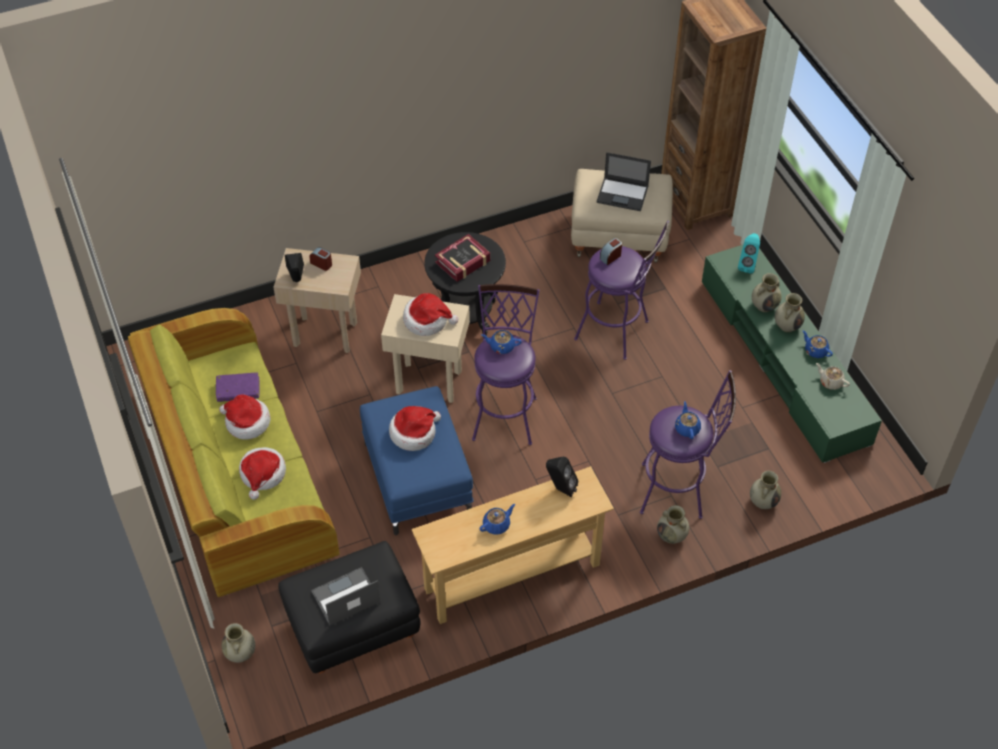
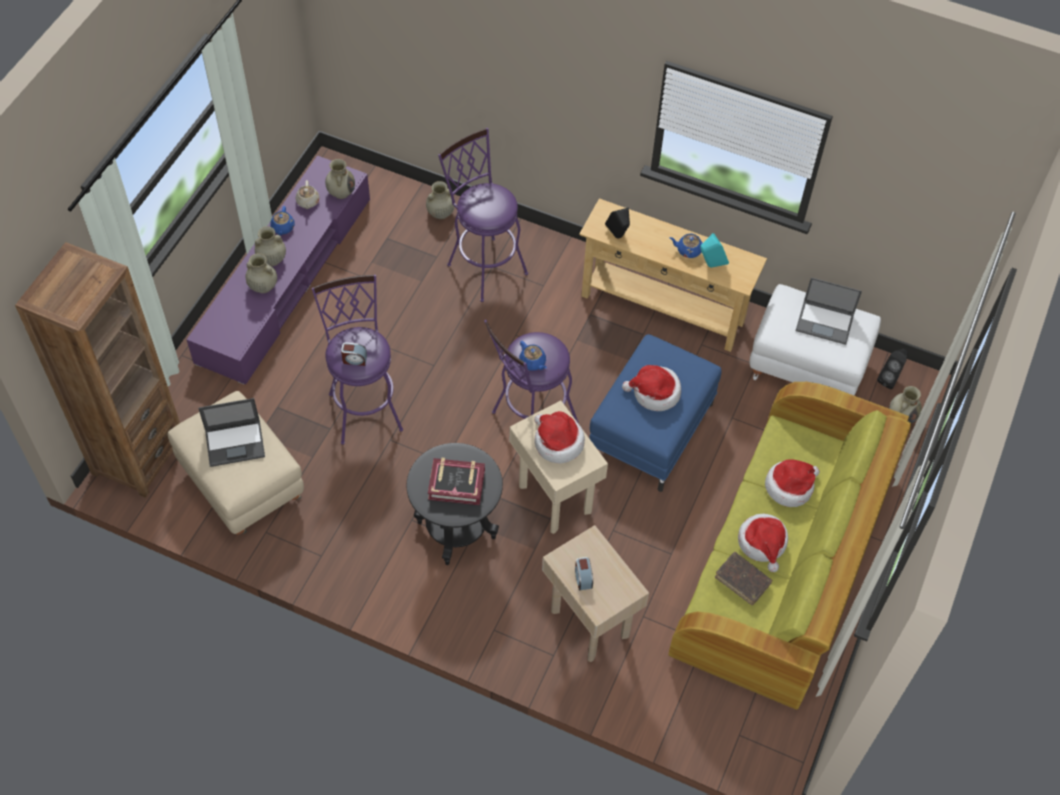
camera: 135 degrees left, 5 degrees up
purple book [216,372,260,402] -> brown book [715,552,773,605]
black ottoman [278,541,420,673] -> white ottoman [750,284,881,396]
black speaker [285,253,304,282] -> black speaker moved to [877,349,908,389]
laptop [597,152,651,211] -> laptop turned 105 degrees clockwise [198,398,265,467]
beige vase [657,505,689,544] -> beige vase moved to [325,159,355,199]
blue teapot [675,401,701,439] -> none
green tv stand [702,244,882,463] -> purple tv stand [186,155,370,384]
turquoise speaker [738,233,760,273] -> turquoise speaker moved to [701,233,729,268]

